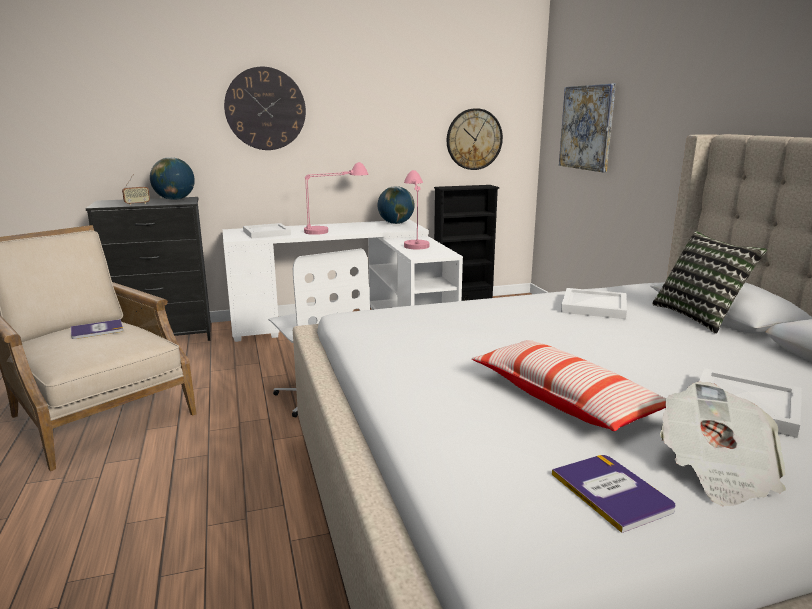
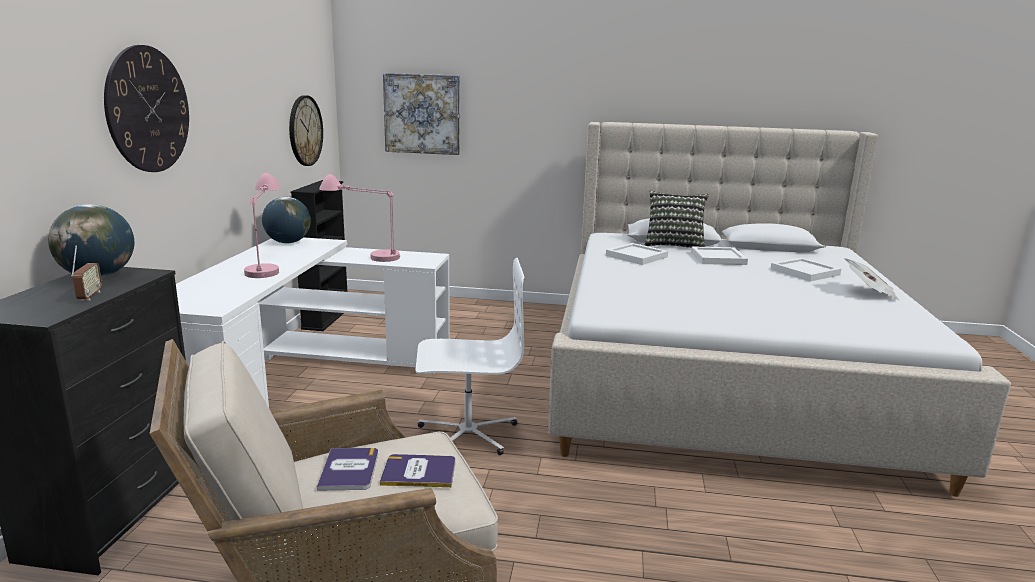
camera: 65 degrees left, 0 degrees up
white tray [243,223,291,238] -> white tray moved to [691,246,748,265]
pillow [472,340,666,431] -> none
book [552,455,676,533] -> book moved to [380,454,456,487]

